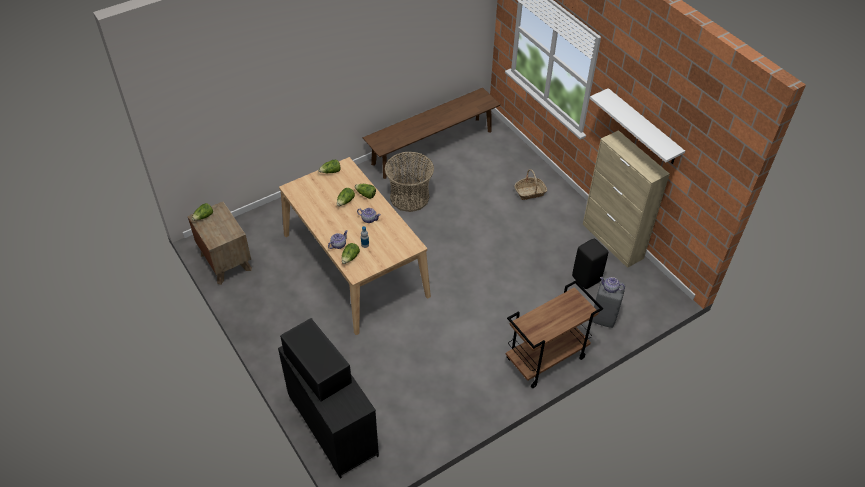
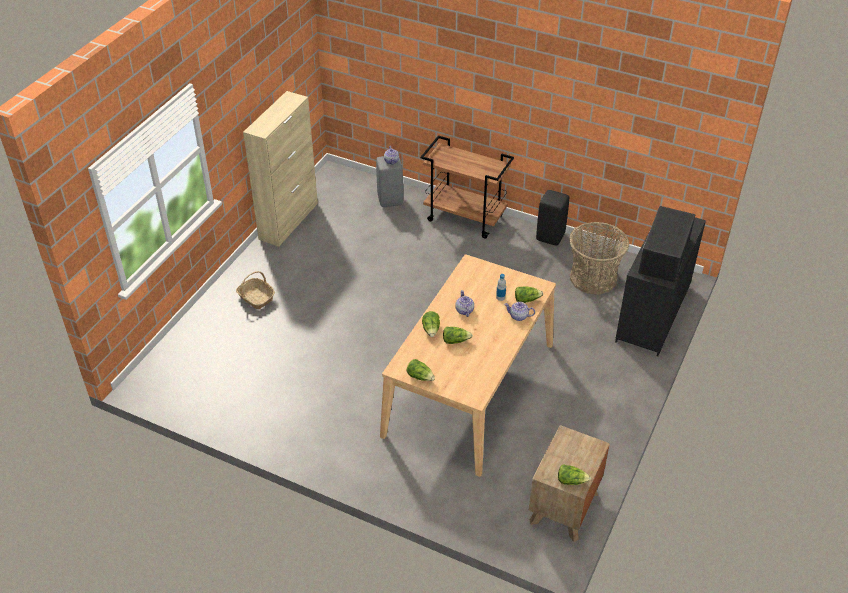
camera: 120 degrees left, 5 degrees down
brown bench [363,88,501,179] -> none
basket [385,151,434,212] -> basket moved to [569,222,629,295]
black stool [572,239,608,289] -> black stool moved to [536,190,569,246]
white shelf [590,88,685,164] -> none

